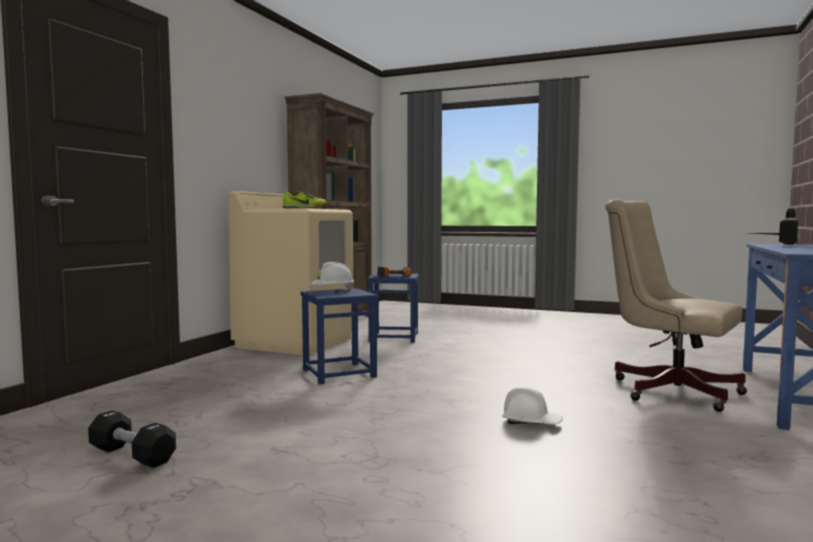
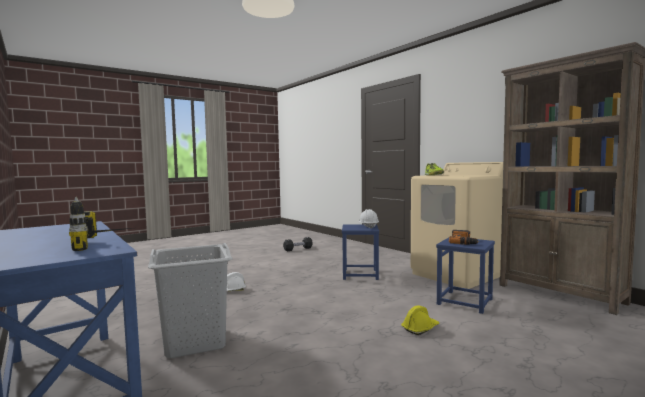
camera: 120 degrees right, 0 degrees up
beige office chair [605,199,747,412] -> grey laundry basket [148,243,233,358]
none -> yellow hard hat [401,305,439,335]

